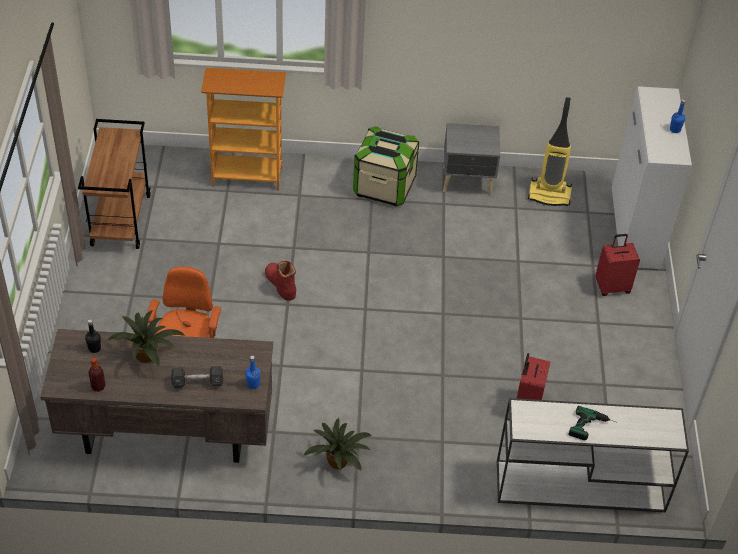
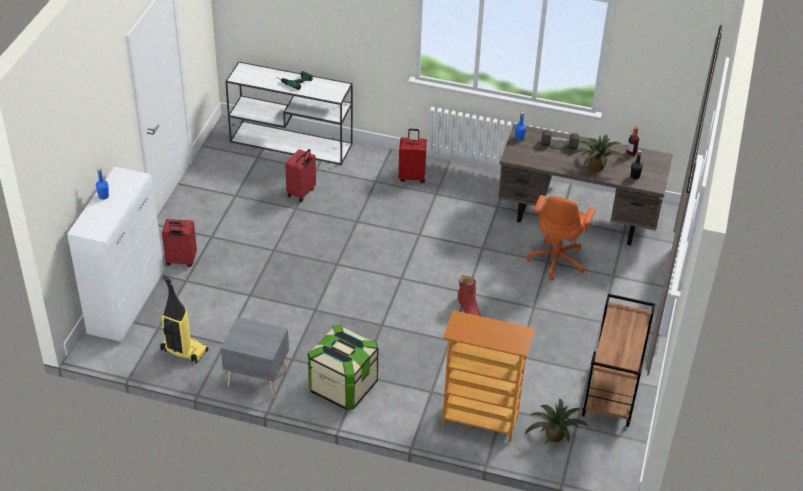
camera: 165 degrees left, 5 degrees down
potted plant [304,418,372,471] -> potted plant moved to [524,399,588,445]
none -> red suitcase [398,129,427,183]

